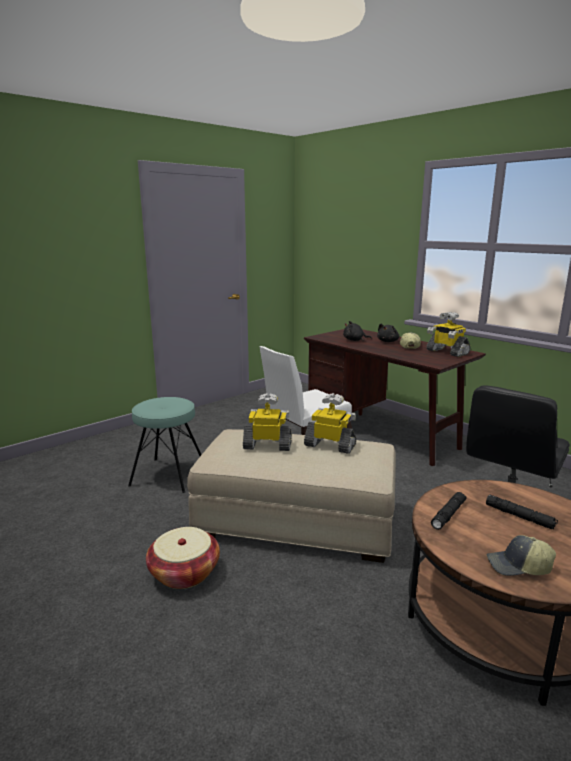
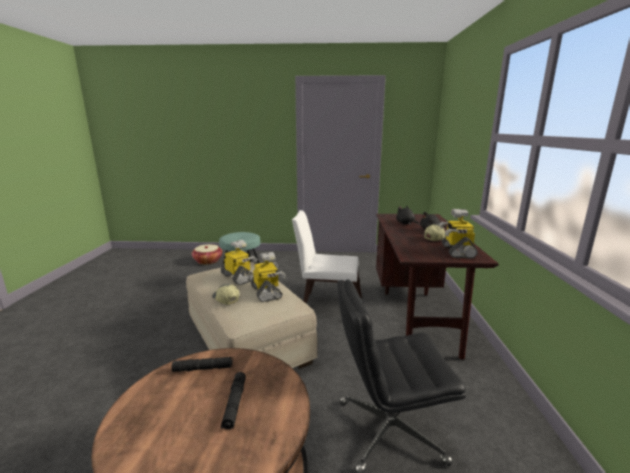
camera: 45 degrees right, 0 degrees up
basket [146,527,220,589] -> basket moved to [192,244,222,265]
cap [487,535,556,576] -> cap moved to [212,284,239,305]

